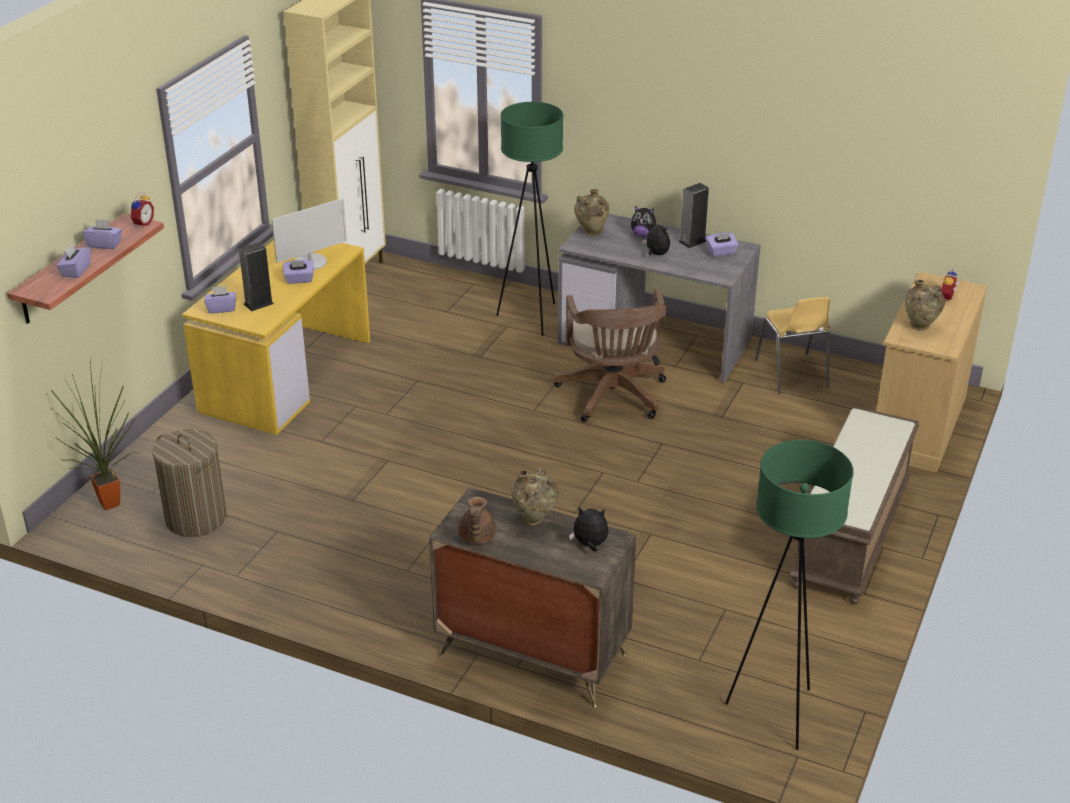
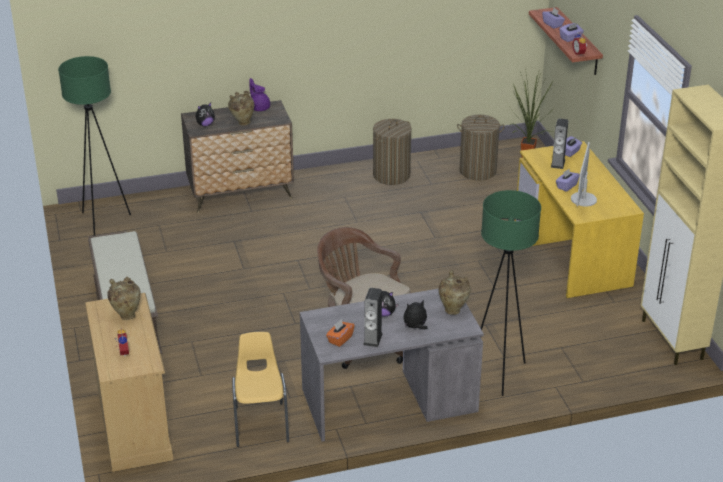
camera: 140 degrees right, 0 degrees up
brown teapot [458,497,496,544] -> purple teapot [250,78,270,111]
purple tissue box [706,233,739,256] -> orange tissue box [326,319,355,347]
yellow chair [755,297,830,394] -> yellow chair turned 45 degrees clockwise [232,332,289,447]
none -> laundry basket [373,119,412,185]

